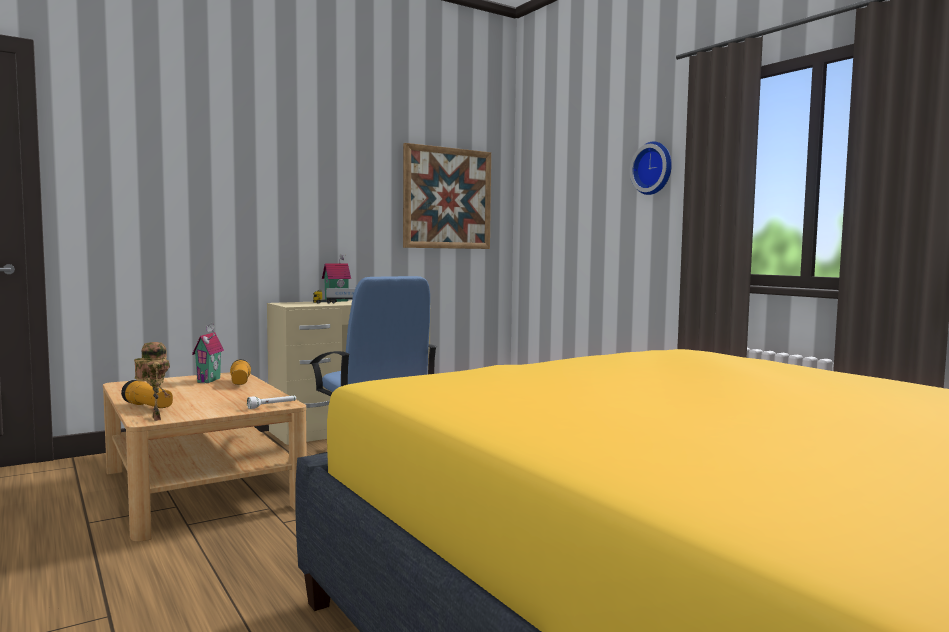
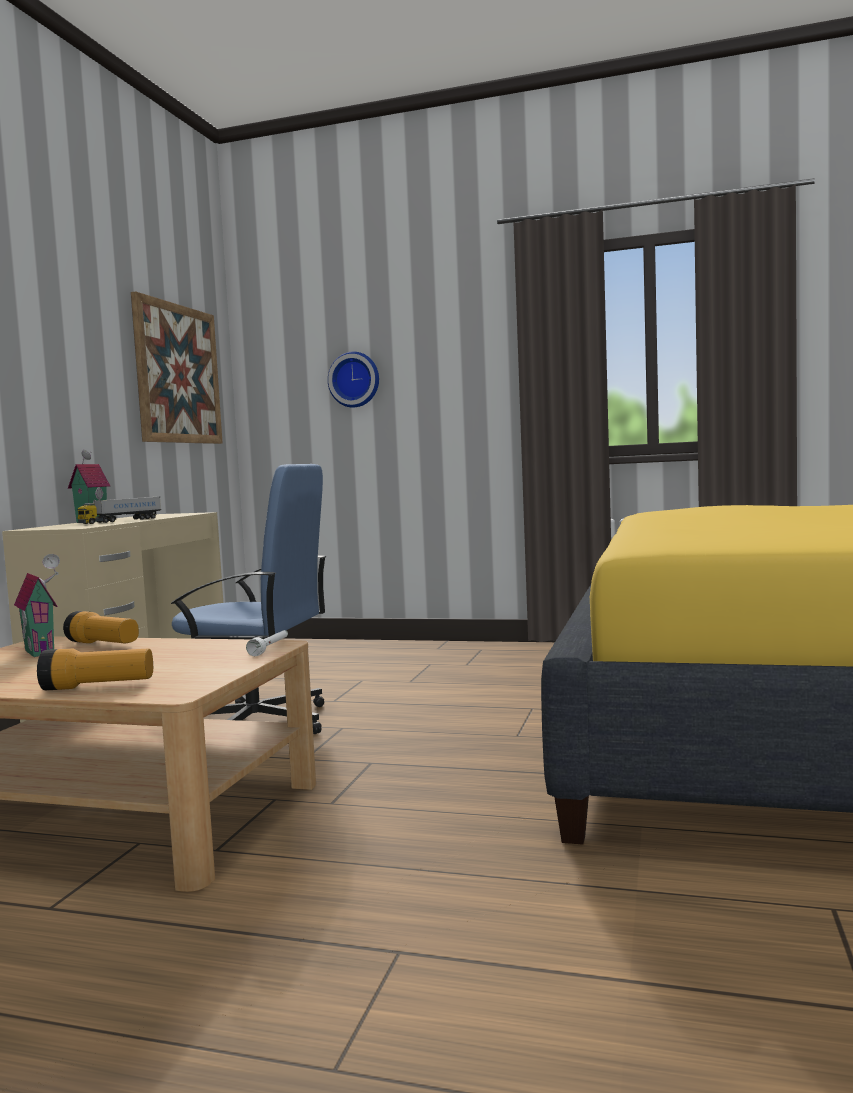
camera: 40 degrees left, 0 degrees up
toy robot [134,342,170,421] -> none
wall clock [630,142,672,195] -> wall clock moved to [328,352,379,408]

